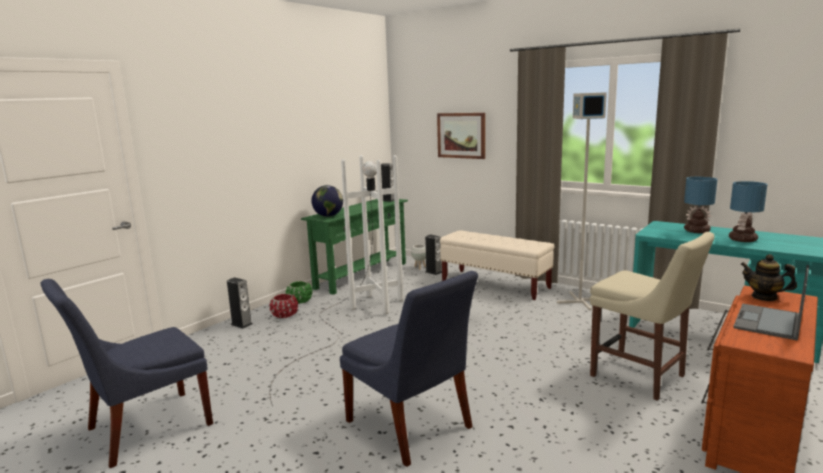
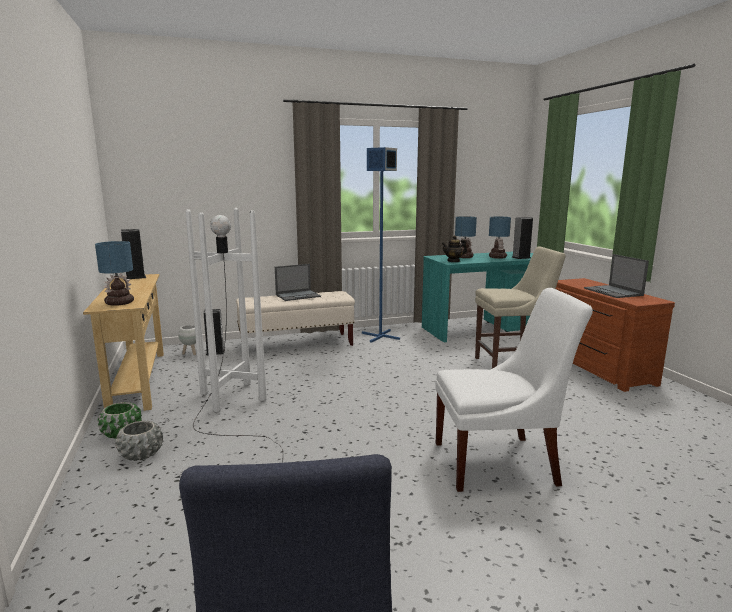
camera: 55 degrees left, 0 degrees up
speaker [227,277,252,329] -> speaker moved to [511,217,533,259]
red planter [270,294,298,318] -> grey planter [115,421,163,461]
green console table [301,199,408,295] -> beige console table [83,274,164,411]
globe [311,185,343,217] -> table lamp [95,241,134,306]
blue chair [340,271,478,467] -> white chair [435,288,593,492]
picture [437,113,485,159] -> none
grey floor lamp [557,92,607,310] -> blue floor lamp [362,147,400,343]
teapot [740,254,797,301] -> teapot moved to [442,235,467,262]
none -> laptop [275,264,321,301]

